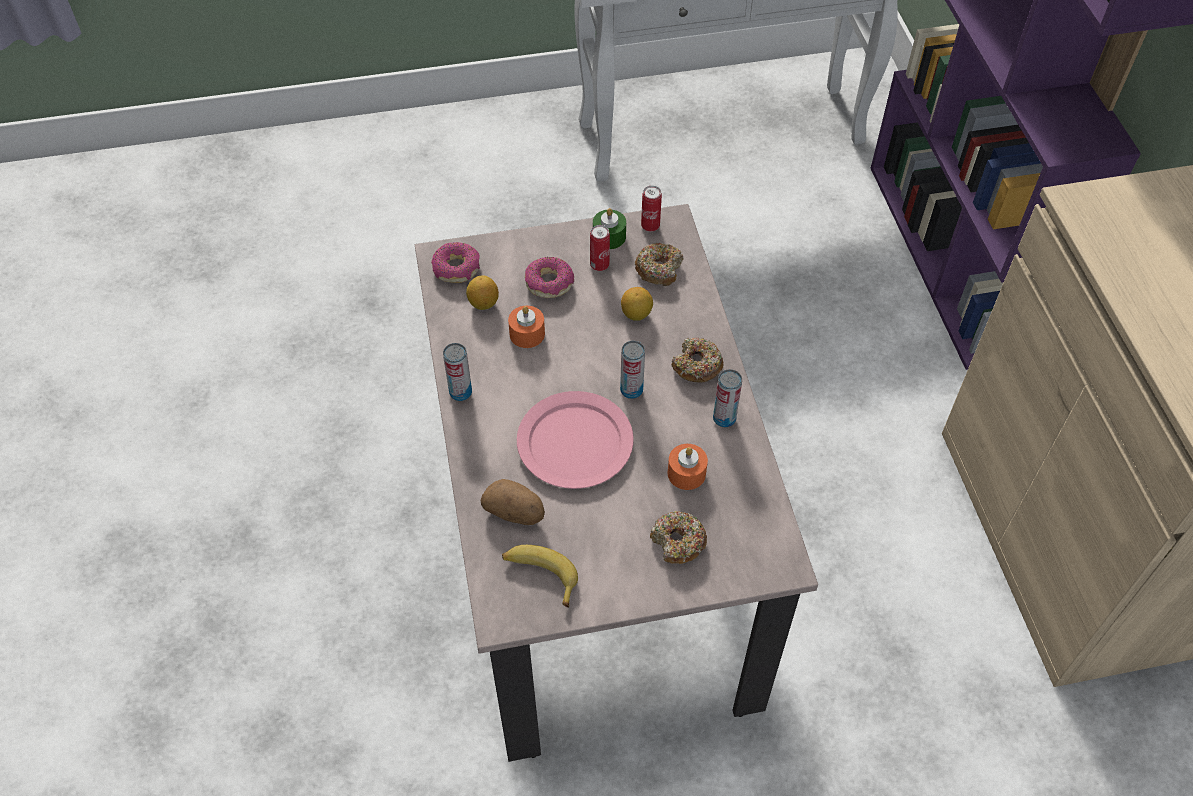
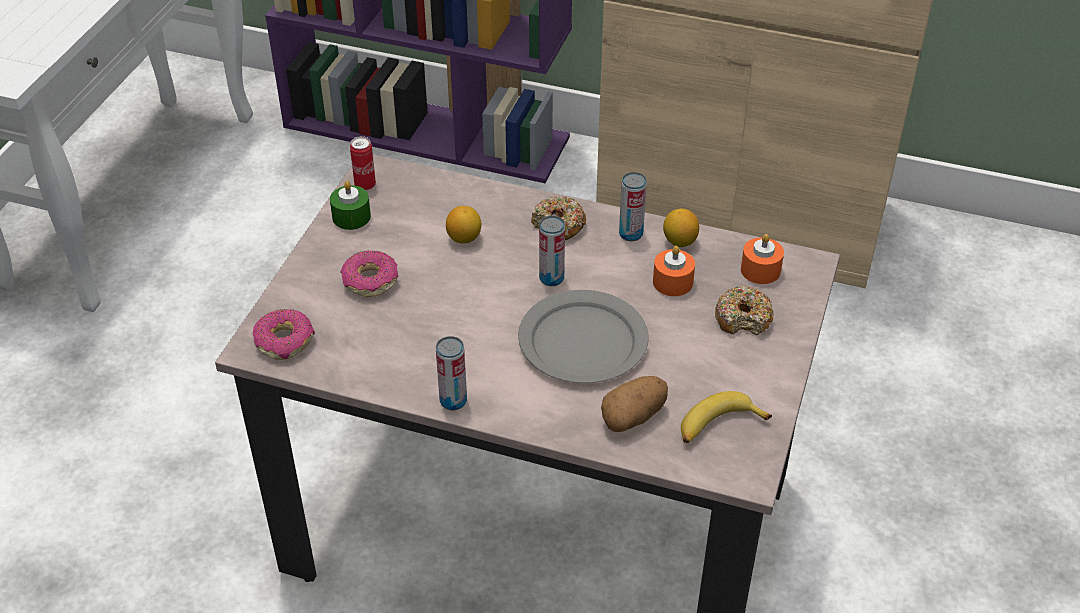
camera: 60 degrees left, 10 degrees down
lemon [466,275,499,310] -> lemon moved to [663,209,699,247]
orange candle [508,306,545,348] -> orange candle moved to [741,234,784,284]
pink plate [517,391,634,489] -> grey plate [518,290,649,383]
can [590,225,610,271] -> none
donut [635,243,683,286] -> none

